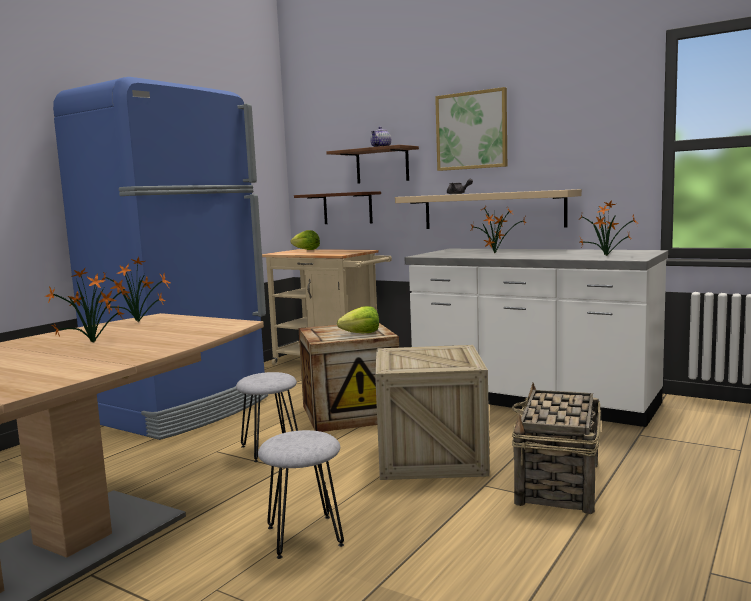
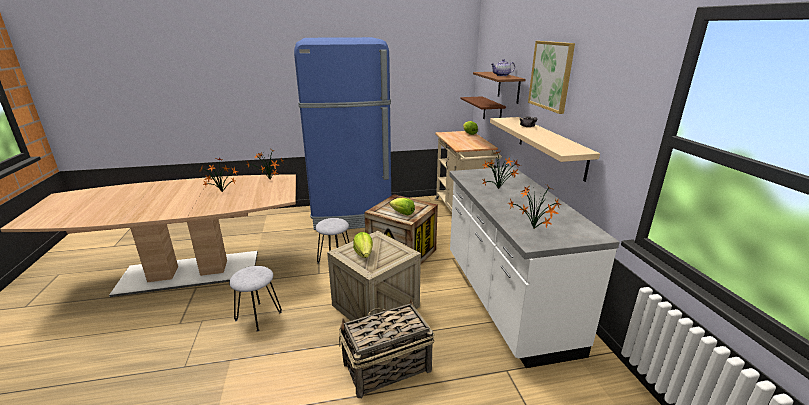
camera: 45 degrees right, 15 degrees up
none -> lettuce [353,232,373,258]

